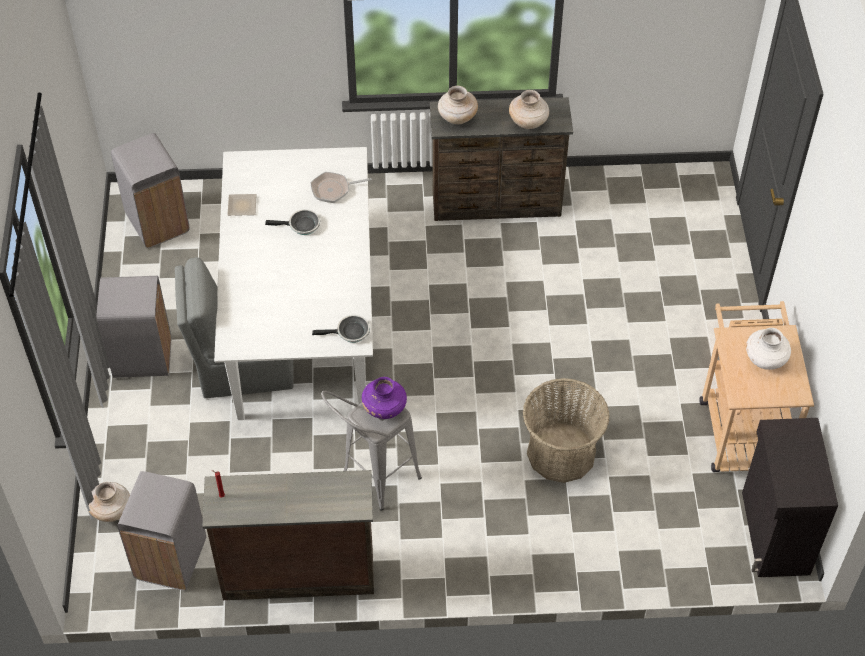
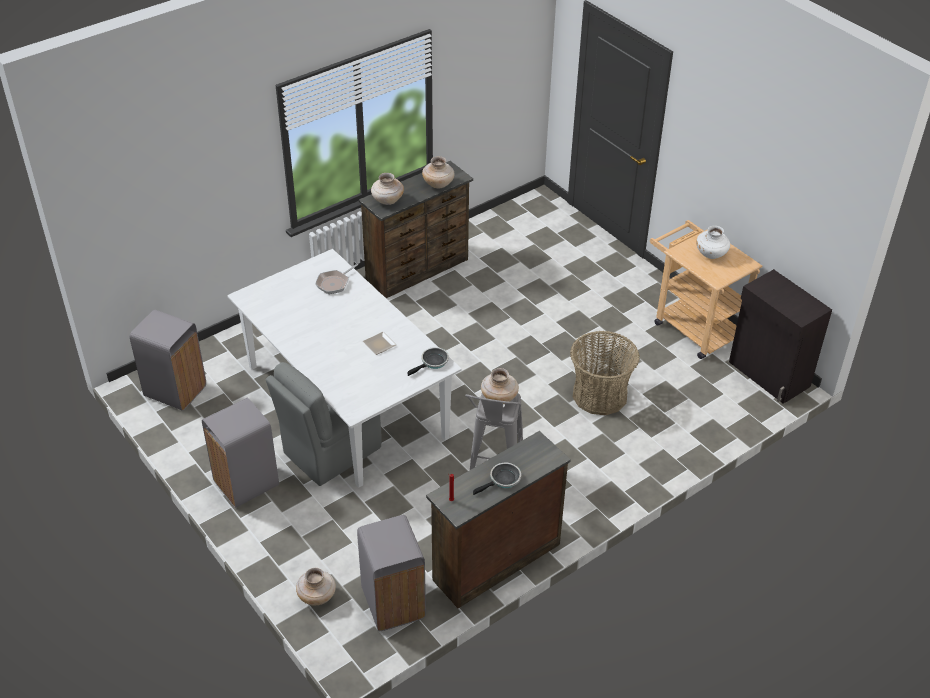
camera: 35 degrees left, 10 degrees down
plate [227,194,257,216] -> plate moved to [363,332,396,355]
frying pan [265,209,320,235] -> frying pan moved to [473,463,521,495]
purple vase [362,377,407,419] -> beige vase [481,368,519,404]

